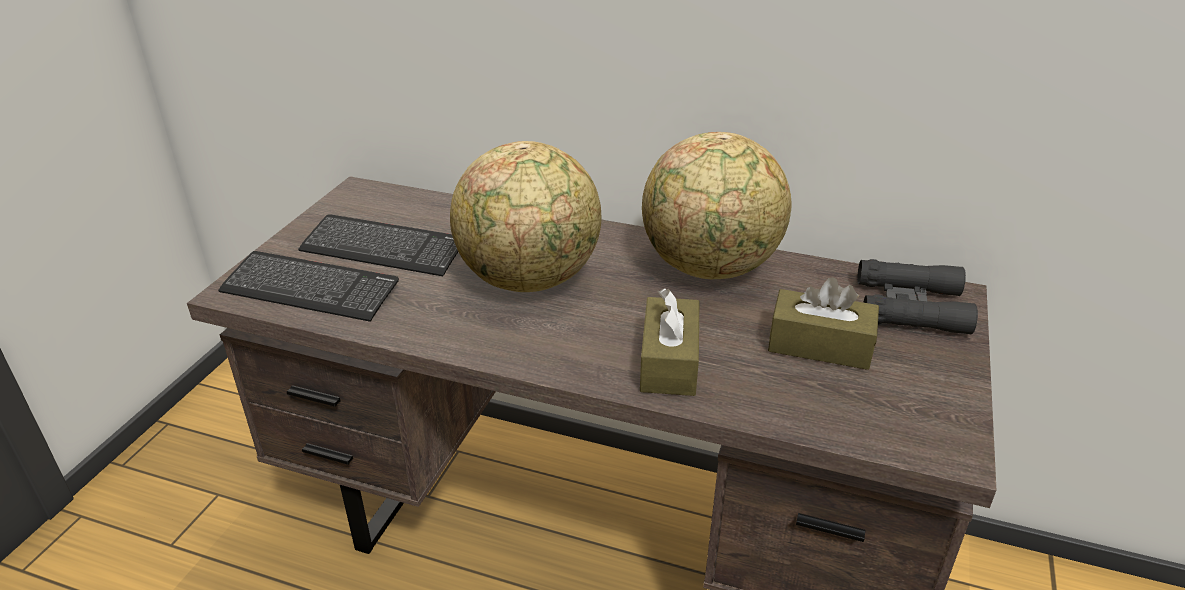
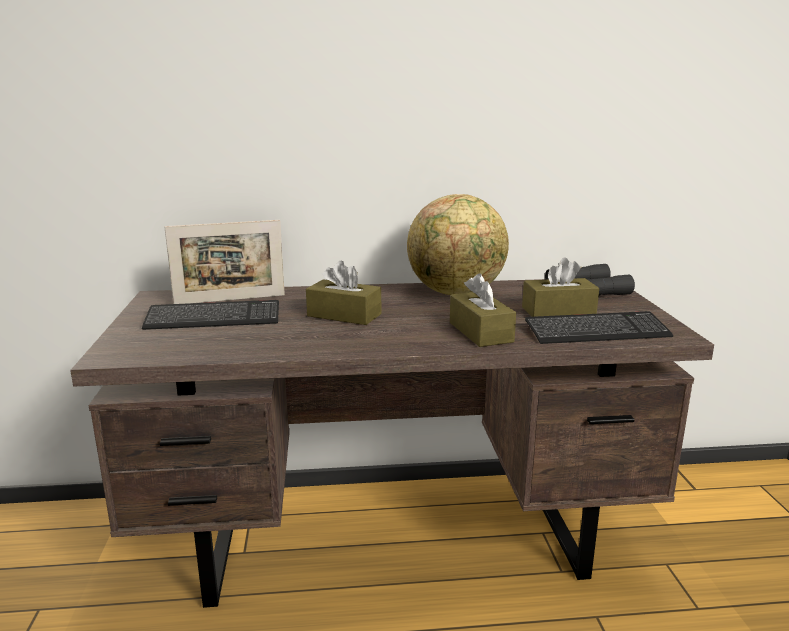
camera: 25 degrees left, 15 degrees down
keyboard [218,251,399,322] -> keyboard moved to [525,311,674,344]
globe [450,141,601,292] -> brown tissue box [306,260,381,325]
none -> picture frame [165,220,285,304]

